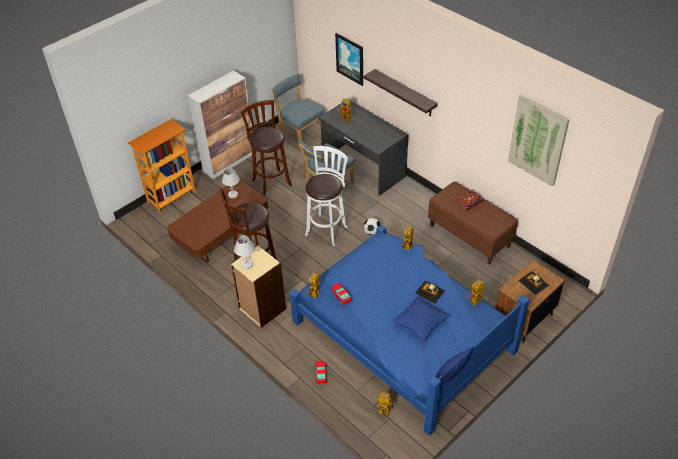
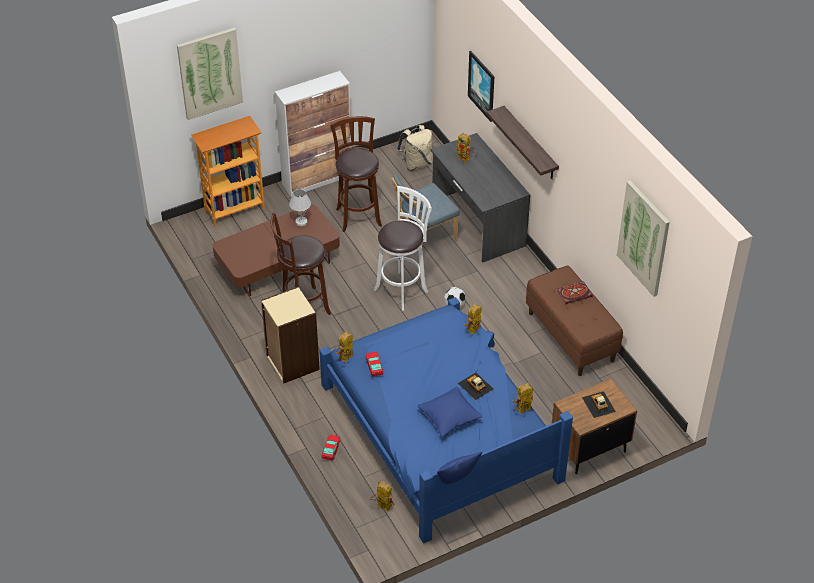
camera: 15 degrees right, 0 degrees up
white table lamp [234,235,255,269] -> none
blue chair [271,74,324,148] -> beige backpack [397,125,432,171]
none -> picture [177,27,243,120]

